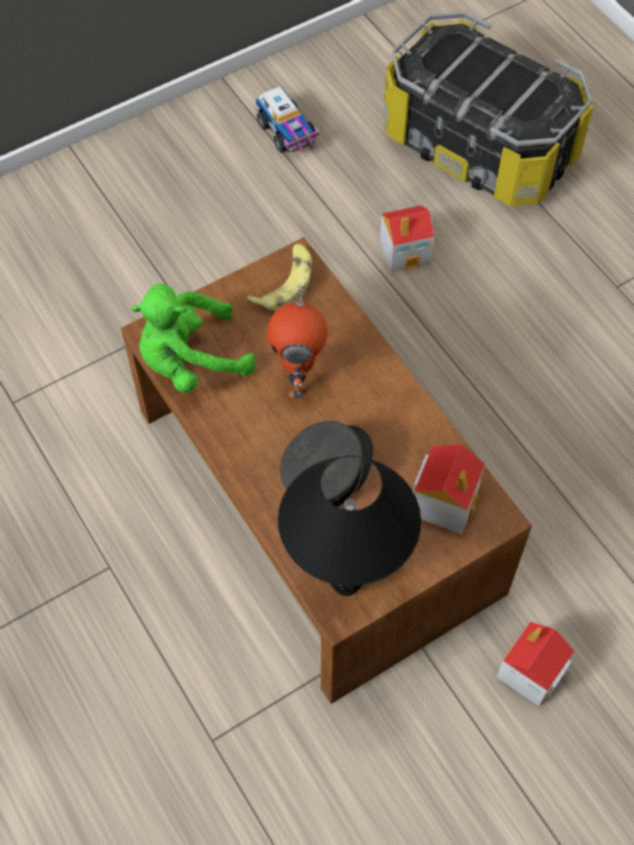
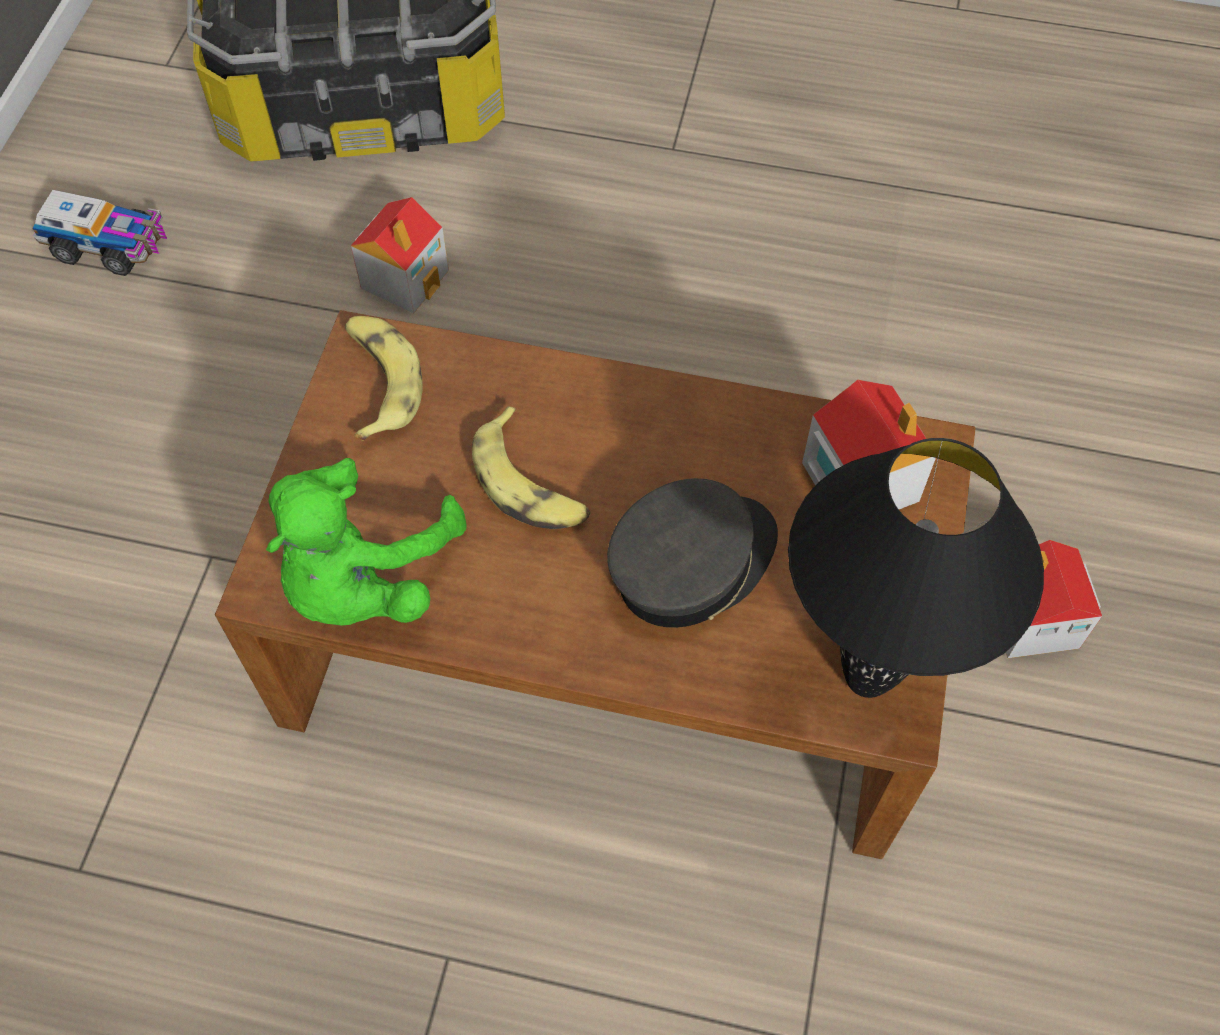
camera: 45 degrees left, 0 degrees up
toy robot [267,284,327,398] -> banana [472,406,590,529]
grey cap [280,421,373,507] -> grey cap turned 60 degrees clockwise [607,478,778,628]

